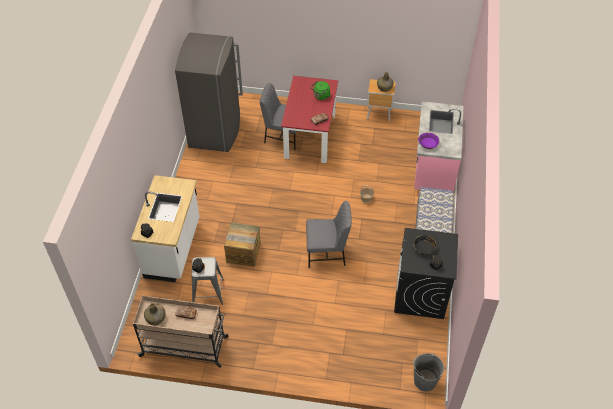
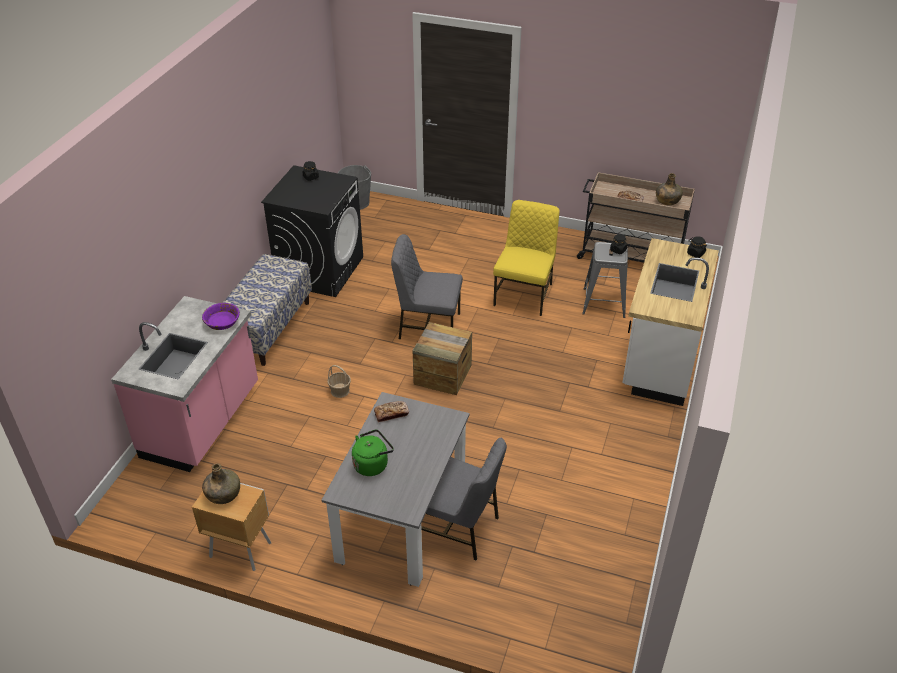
camera: 170 degrees left, 10 degrees down
grey fridge [175,33,243,152] -> none
crate [224,222,261,267] -> crate moved to [413,322,472,395]
red dining table [281,76,338,163] -> grey dining table [322,392,470,587]
black bowl [413,235,437,255] -> none
none -> yellow chair [493,200,560,316]

